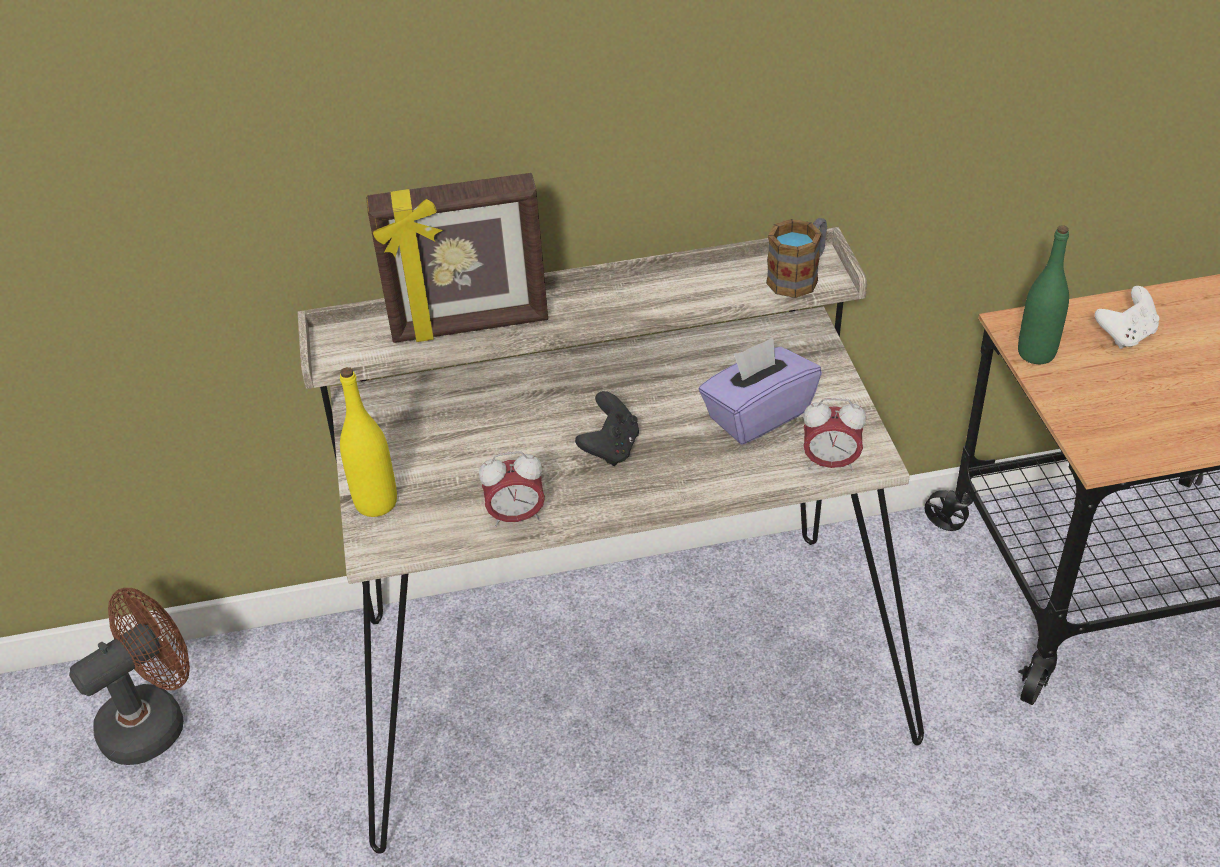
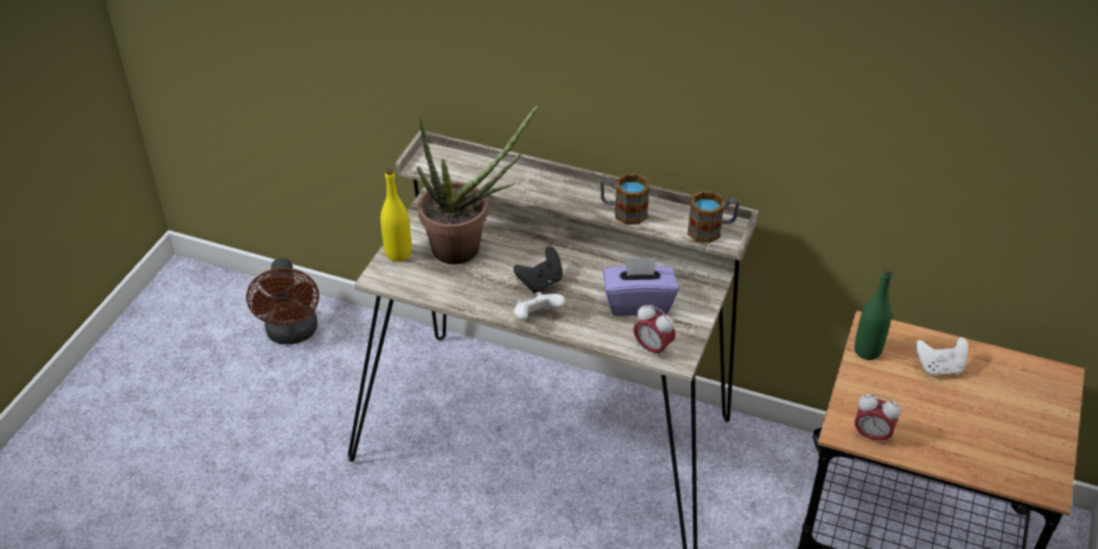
camera: 30 degrees right, 0 degrees up
brown fan [69,588,190,765] -> brown fan turned 90 degrees clockwise [246,258,319,344]
picture frame [366,173,548,343] -> none
alarm clock [479,451,545,528] -> alarm clock moved to [855,394,901,445]
none -> potted plant [417,105,538,264]
none -> white game controller [514,292,565,320]
none -> mug [600,173,650,225]

